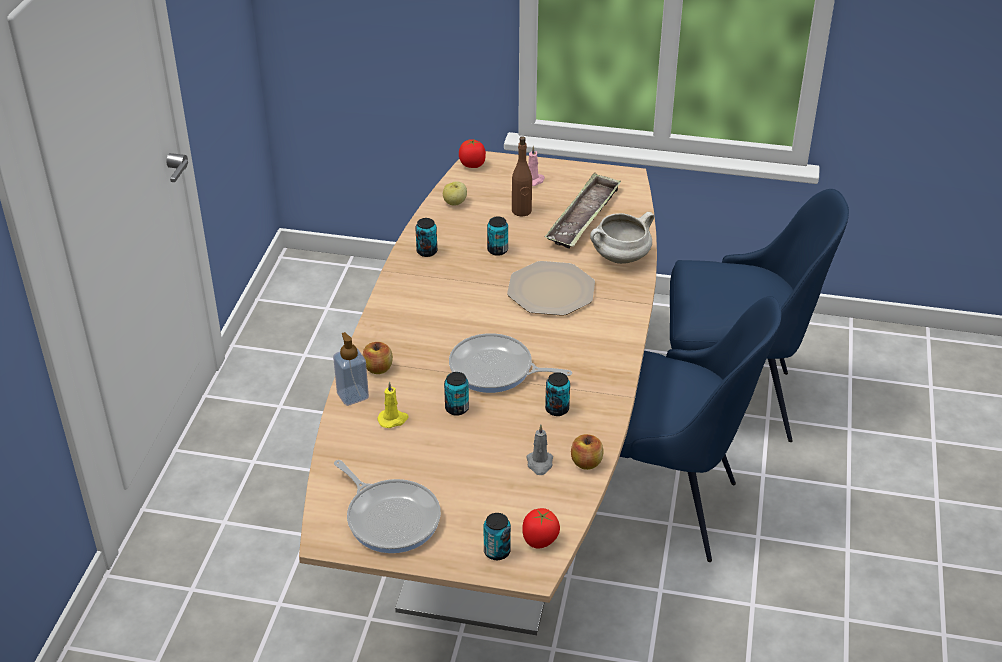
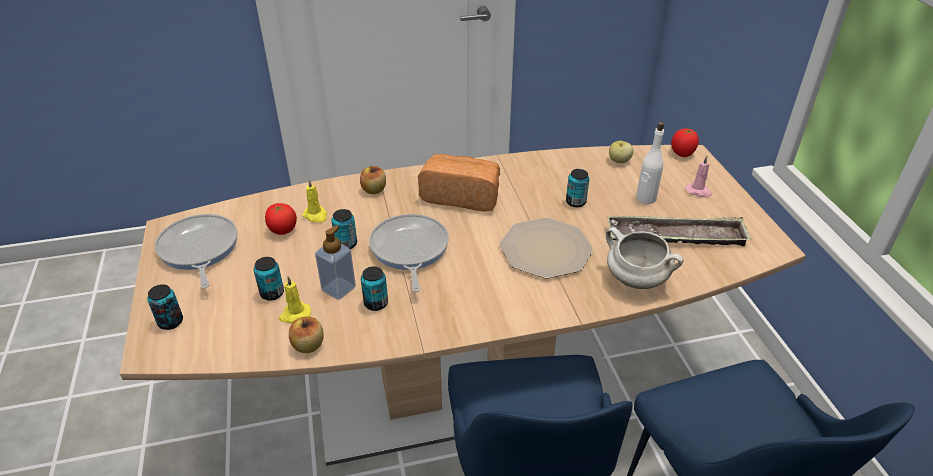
camera: 65 degrees right, 0 degrees up
soap dispenser [333,332,369,406] -> soap dispenser moved to [315,225,356,300]
frying pan [334,460,441,553] -> frying pan turned 135 degrees clockwise [155,214,237,288]
can [415,218,437,257] -> can moved to [254,257,284,301]
brown bottle [512,136,532,216] -> white bottle [636,122,664,204]
tomato [522,508,560,549] -> tomato moved to [265,203,297,235]
grey candle [526,425,553,475] -> yellow candle [279,276,311,323]
none -> bread [418,154,500,212]

